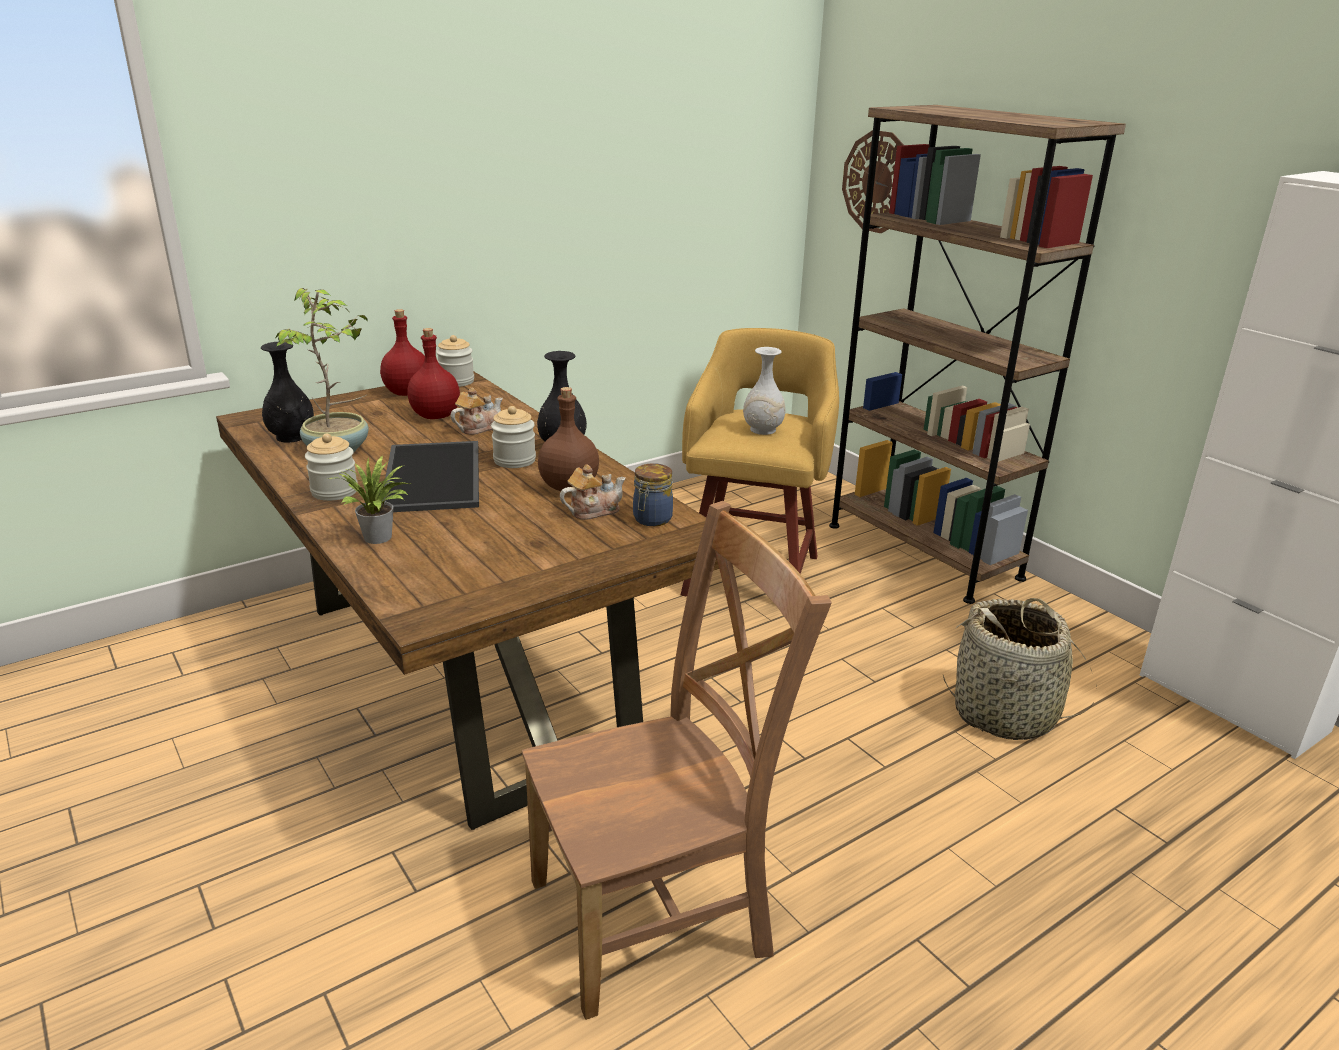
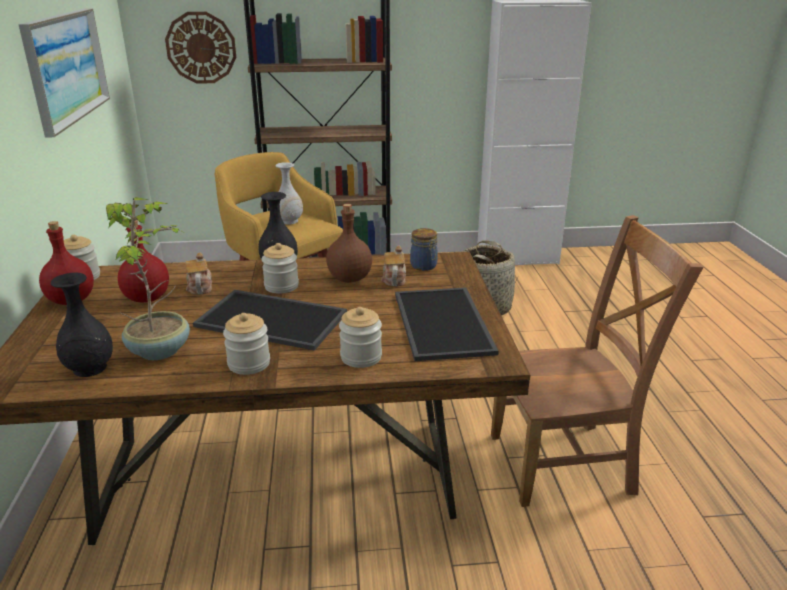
camera: 60 degrees left, 0 degrees up
potted plant [329,456,410,544] -> jar [339,307,382,368]
brown chair [522,501,832,1020] -> brown chair turned 75 degrees clockwise [491,215,703,507]
none -> picture [18,8,110,138]
none -> tray [395,287,499,361]

